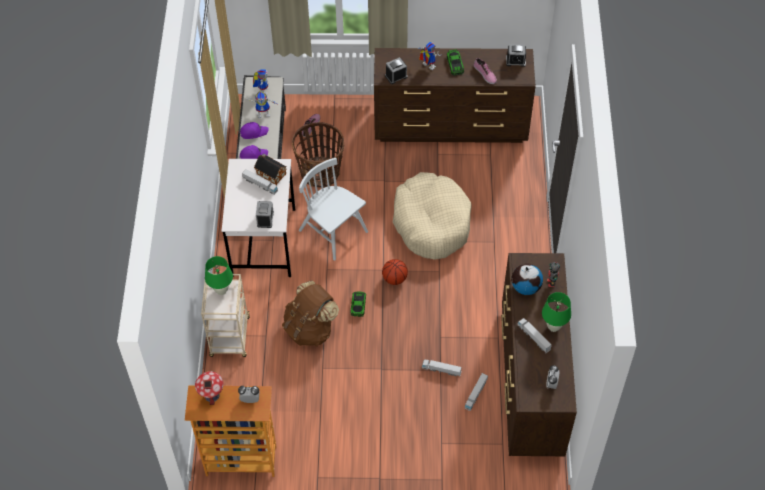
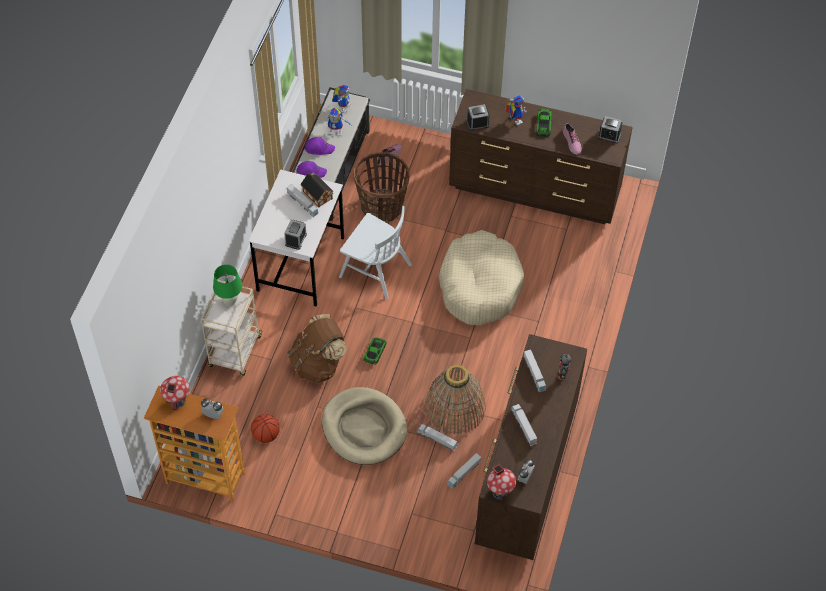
camera: 15 degrees right, 0 degrees up
white chair [299,158,368,261] -> white chair turned 150 degrees clockwise [339,206,412,300]
basketball [382,259,408,285] -> basketball moved to [251,414,280,443]
globe [511,264,543,295] -> toy truck [523,349,546,392]
green table lamp [542,292,571,332] -> none
none -> beige dog bed [322,387,407,465]
none -> basket [425,365,486,435]
none -> toy house [487,464,516,500]

